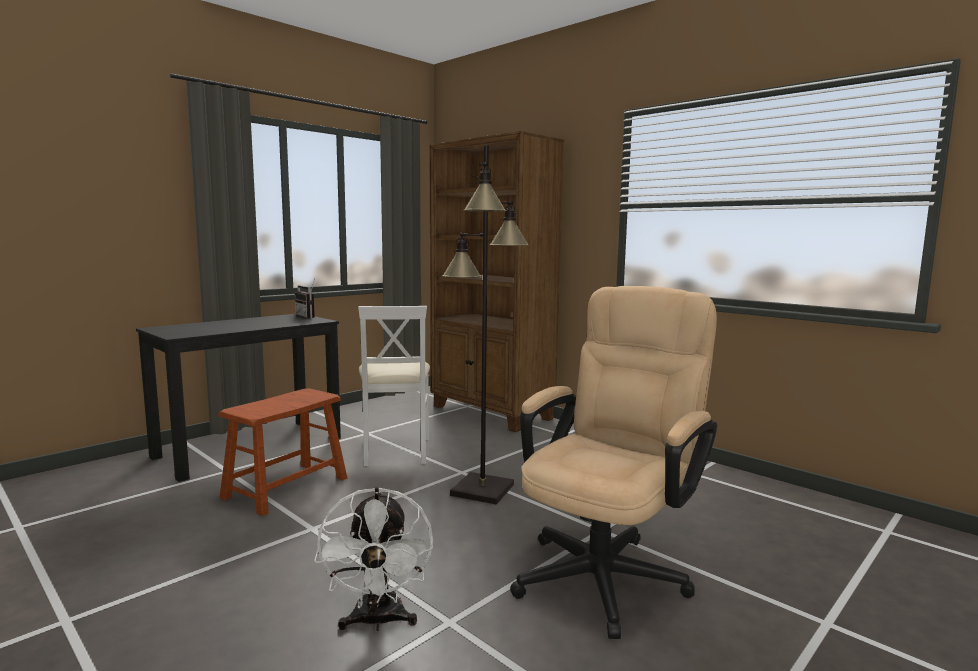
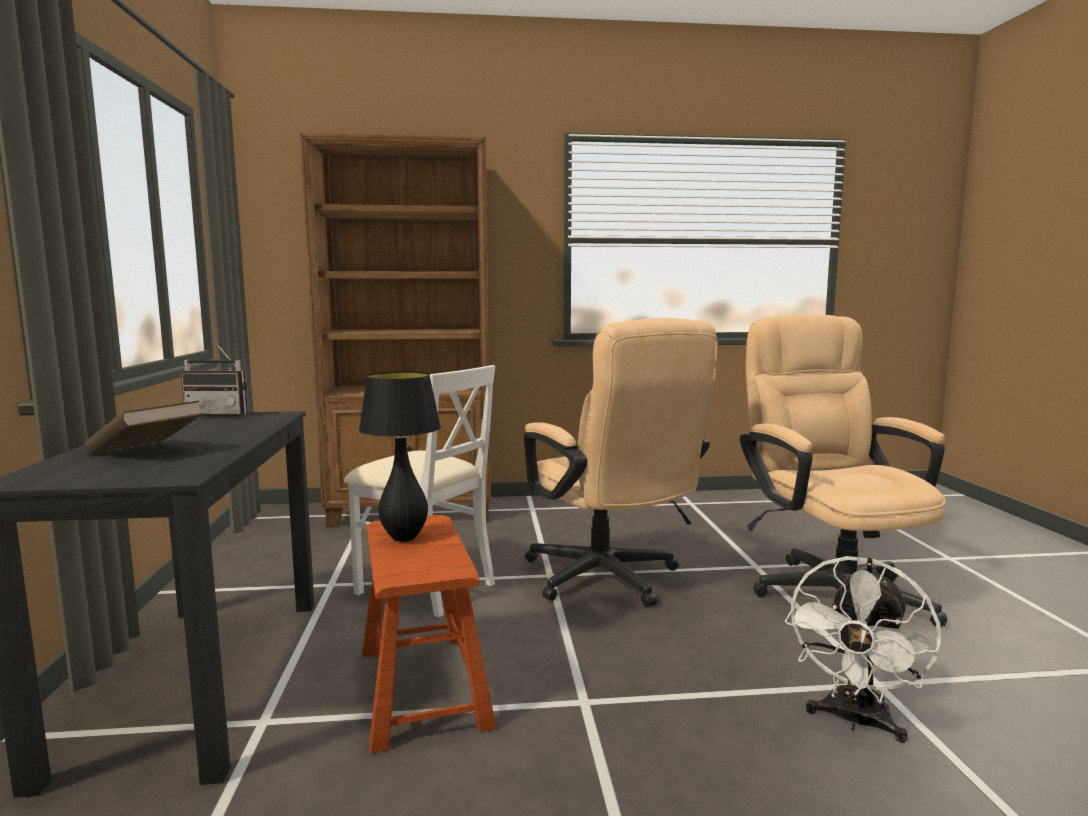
camera: 50 degrees left, 0 degrees up
white fan [314,487,433,631] -> white fan turned 90 degrees clockwise [785,556,941,743]
black floor lamp [442,145,529,505] -> beige office chair [524,318,718,607]
none -> brown book [85,401,203,454]
none -> black table lamp [359,372,441,542]

